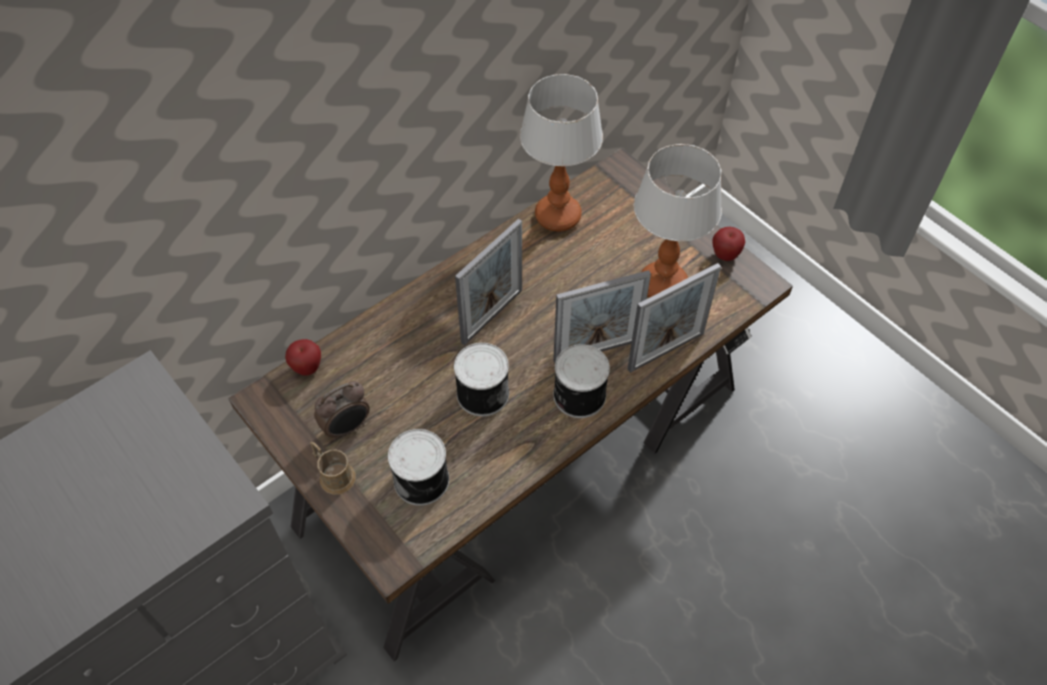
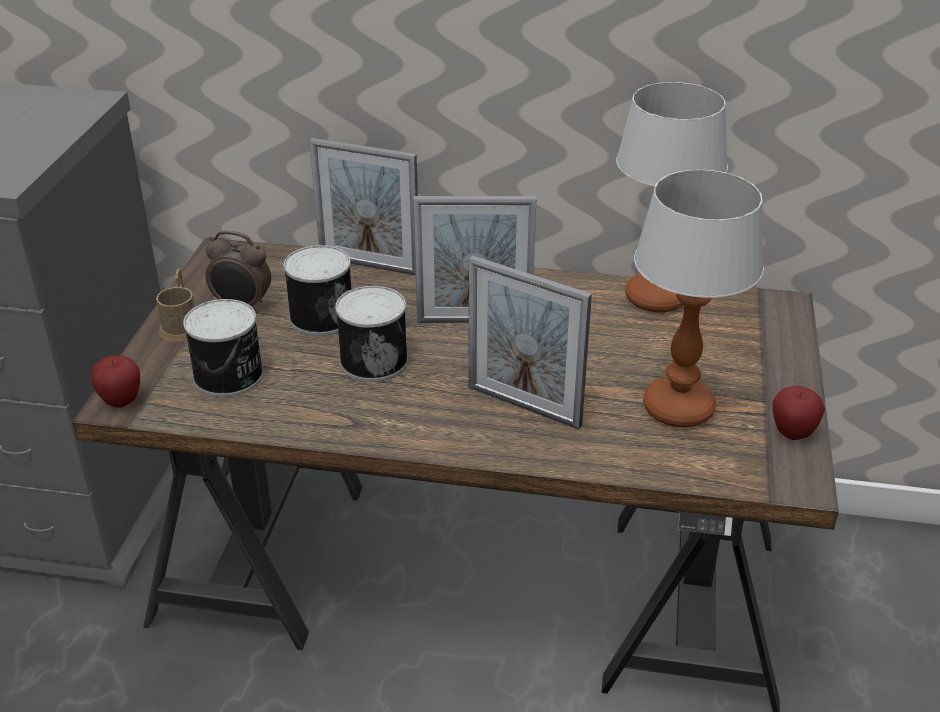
camera: 50 degrees right, 20 degrees down
apple [285,339,321,376] -> apple moved to [91,355,140,408]
can [553,344,610,418] -> can moved to [284,245,351,336]
picture frame [627,263,721,373] -> picture frame moved to [309,138,418,276]

